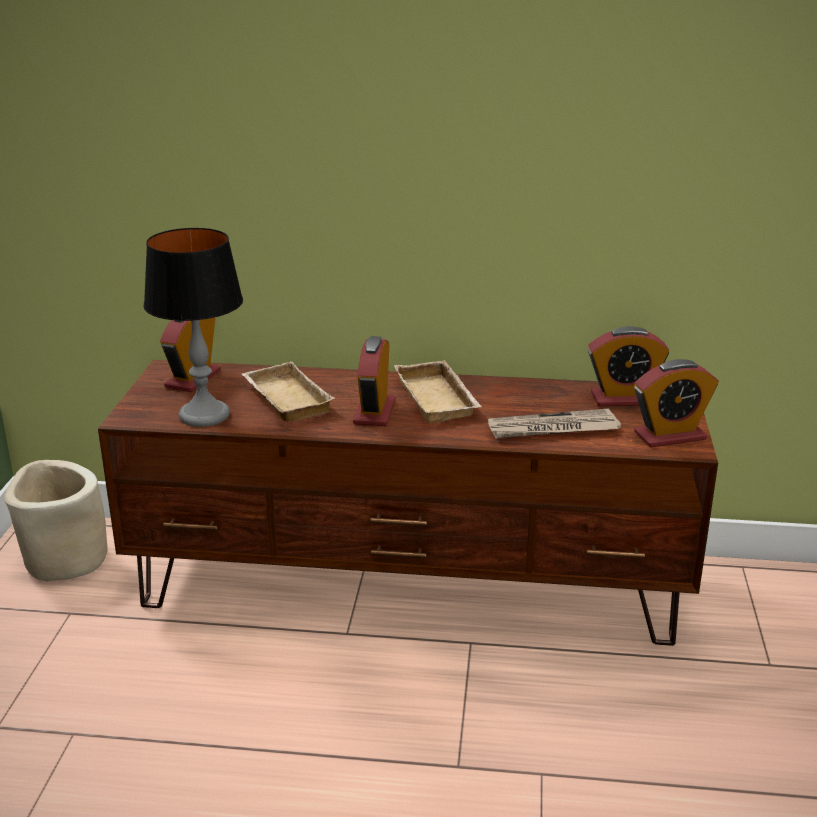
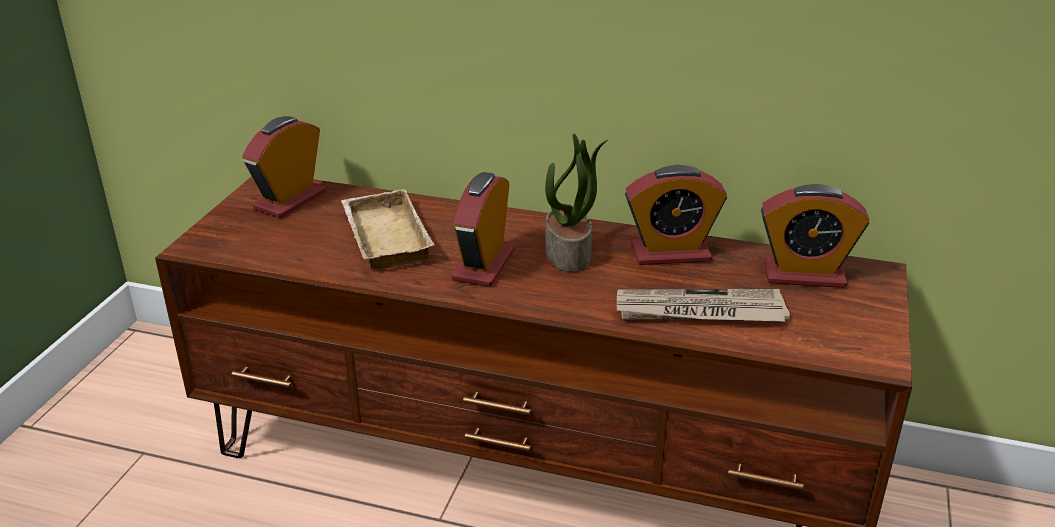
camera: 10 degrees right, 5 degrees up
beige planter [4,460,107,581] -> none
table lamp [144,228,243,427] -> none
beige tray [394,360,482,423] -> potted plant [545,134,608,272]
alarm clock [634,359,719,447] -> alarm clock moved to [625,165,727,265]

